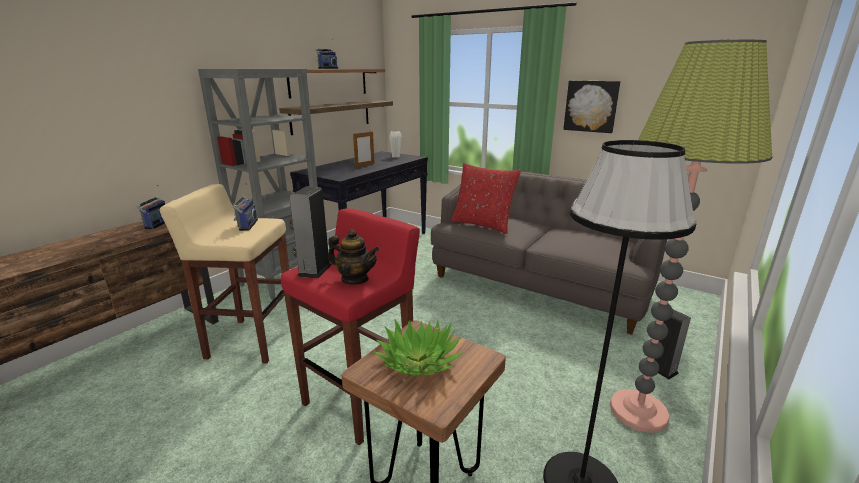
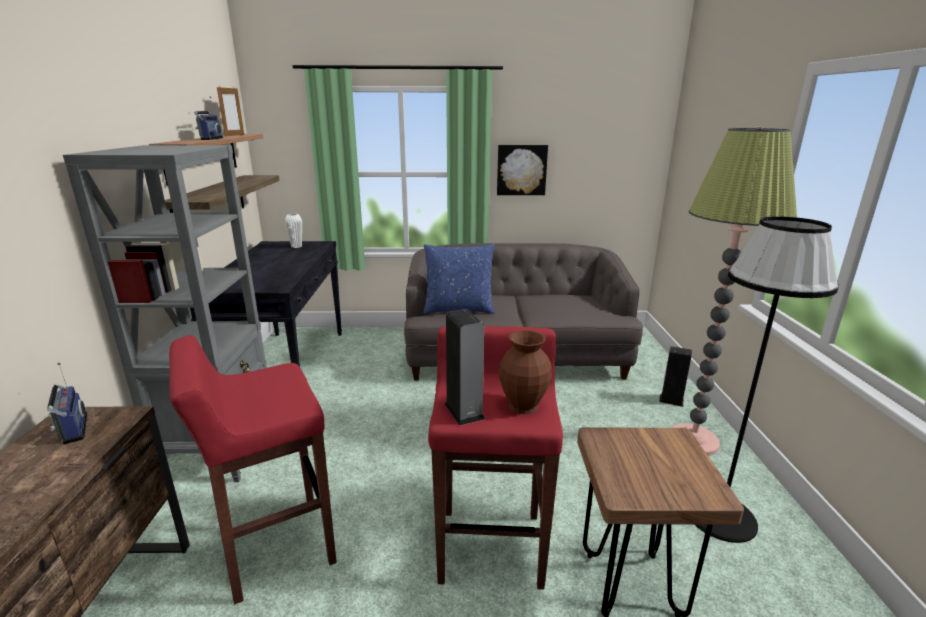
camera: 35 degrees left, 0 degrees up
beige stool [160,184,289,364] -> red stool [169,335,337,604]
radio [233,183,258,231] -> none
teapot [328,229,379,285] -> brown vase [499,330,552,414]
picture frame [353,132,375,167] -> picture frame moved to [217,87,244,136]
potted plant [374,319,464,376] -> none
red pillow [451,163,521,234] -> blue pillow [423,244,494,314]

